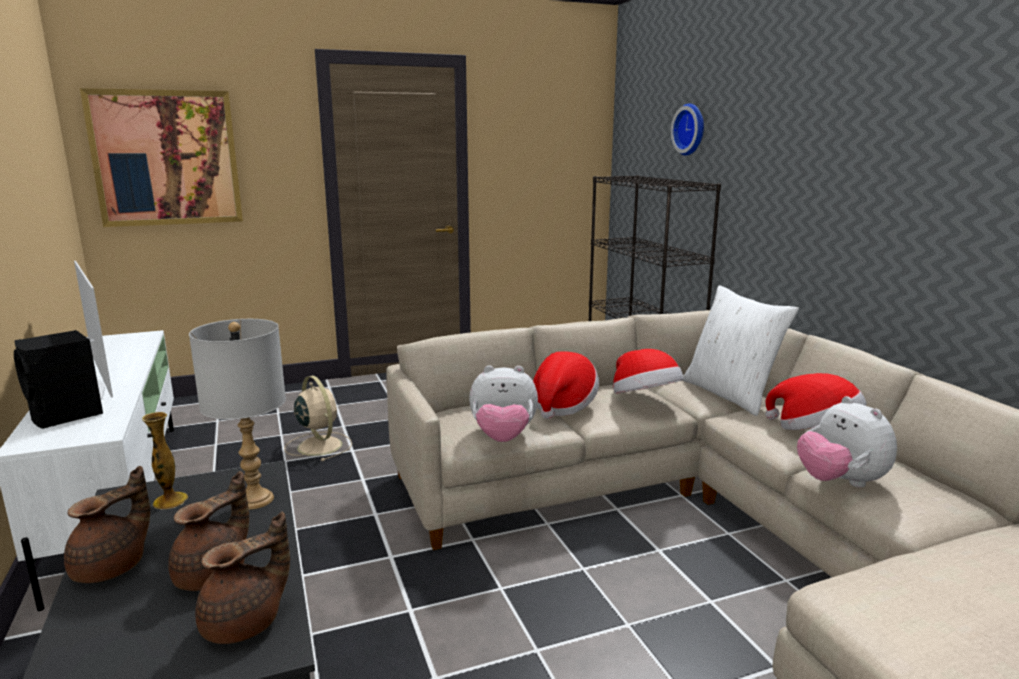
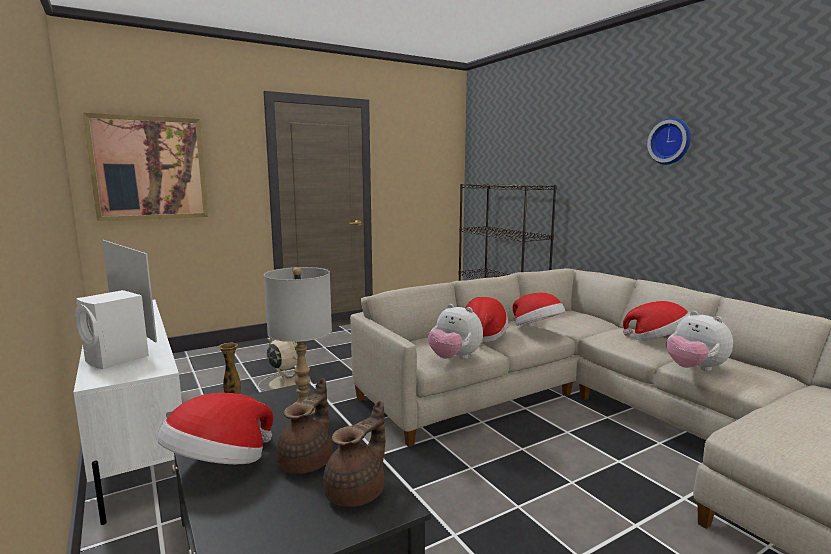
camera: 10 degrees left, 5 degrees down
black speaker [14,330,103,429] -> white speaker [75,290,149,369]
brown teapot [64,466,150,583] -> hat [157,393,273,464]
plush toy [469,365,538,442] -> plush toy turned 45 degrees clockwise [428,304,483,359]
wall clock [671,103,704,156] -> wall clock moved to [647,118,691,165]
white pillow [683,285,799,416] -> none

